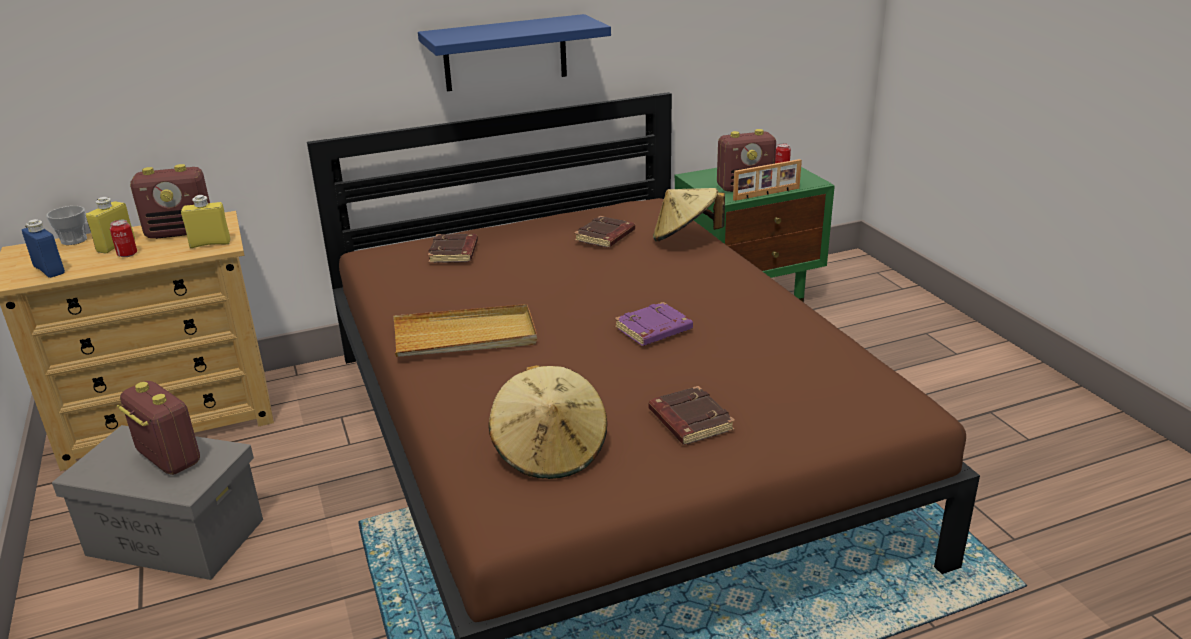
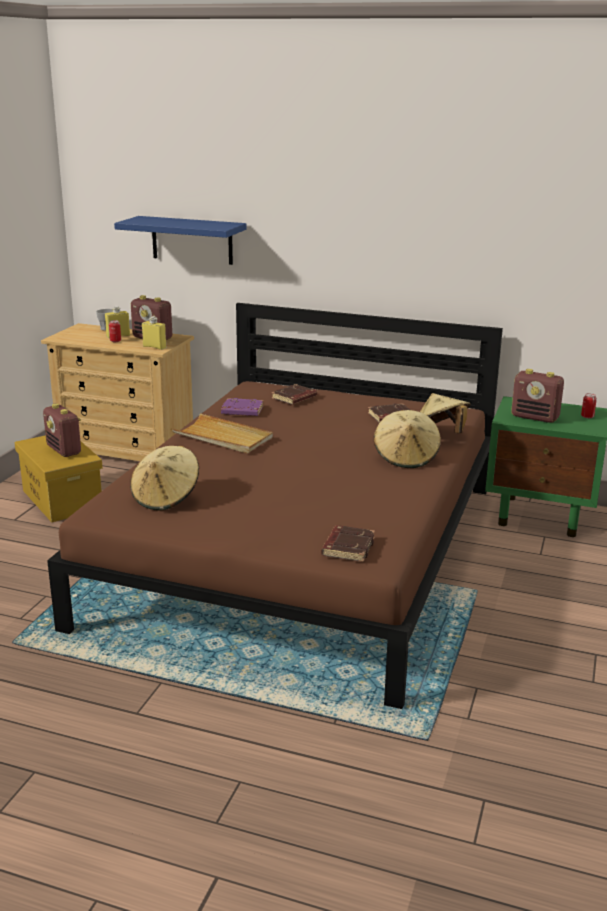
camera: 40 degrees right, 5 degrees down
blue bottle [22,219,65,278] -> none
grey storage box [52,425,263,580] -> yellow storage box [14,435,103,522]
radio [116,381,200,475] -> radio turned 150 degrees clockwise [43,404,81,457]
blue shelf [418,14,611,91] -> blue shelf moved to [114,216,247,265]
purple book [615,302,693,346] -> purple book moved to [221,398,264,416]
brown book [649,386,735,445] -> brown book moved to [321,525,375,562]
picture frame [733,159,802,201] -> none
none -> beige hat [373,410,441,468]

